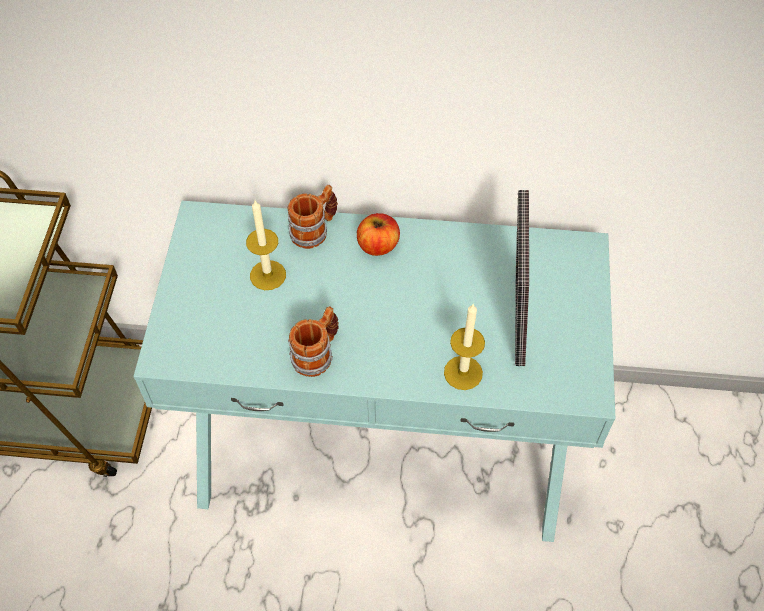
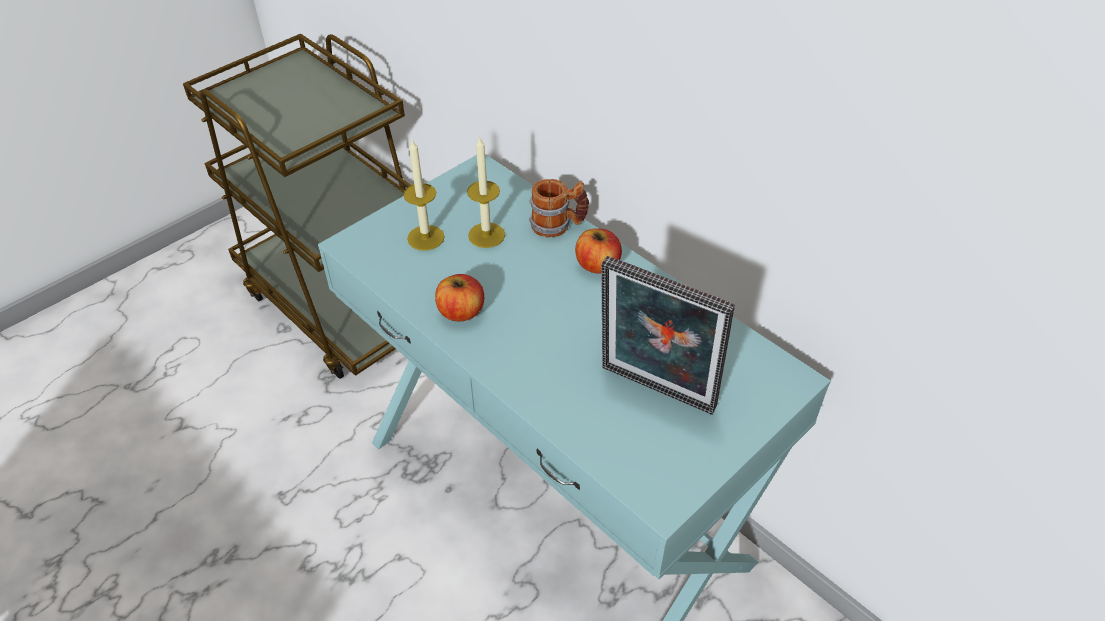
camera: 40 degrees right, 10 degrees down
mug [288,306,339,377] -> apple [435,274,484,321]
candle [444,303,485,390] -> candle moved to [403,139,445,251]
picture frame [515,190,529,366] -> picture frame turned 105 degrees counterclockwise [601,256,735,415]

